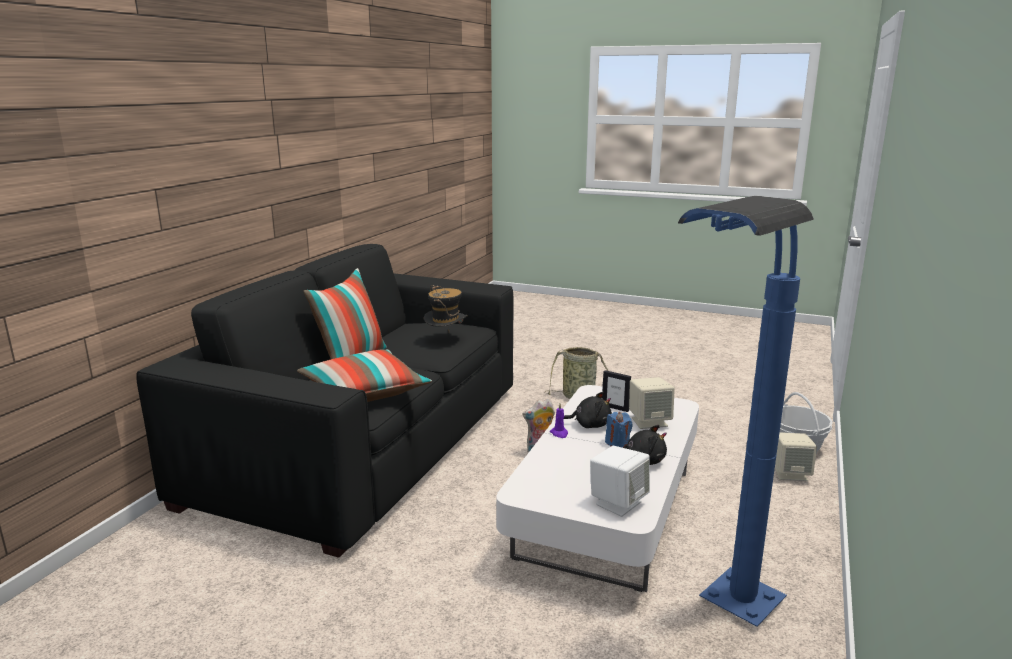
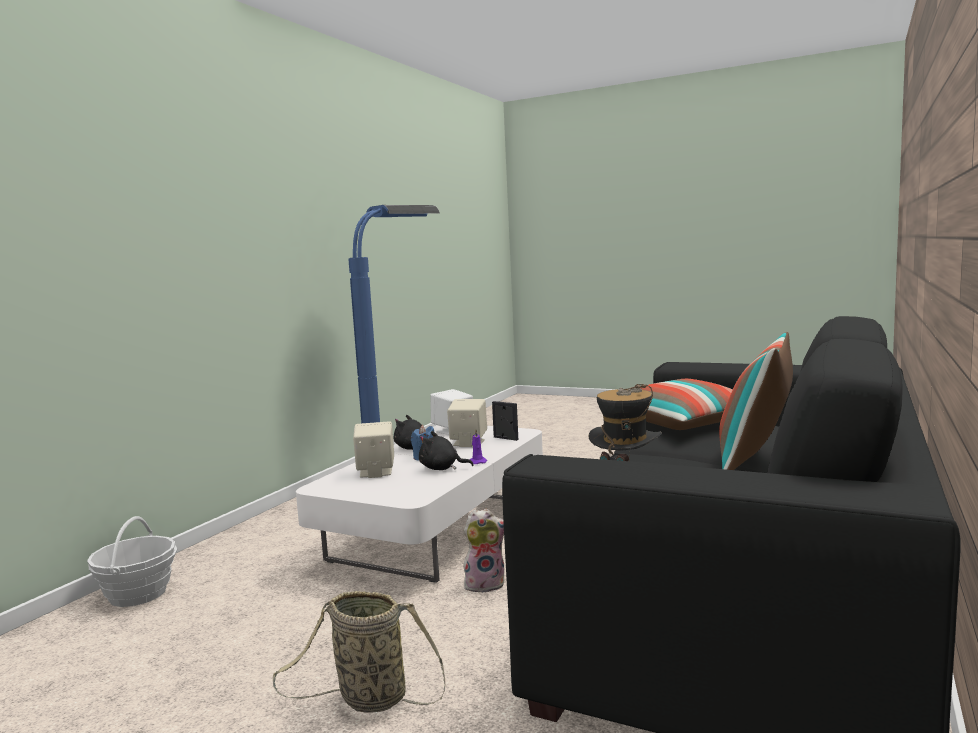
camera: 175 degrees left, 10 degrees down
picture frame [602,370,631,412] -> picture frame moved to [492,401,518,441]
beige speaker [775,432,817,481] -> beige speaker moved to [447,399,487,447]

